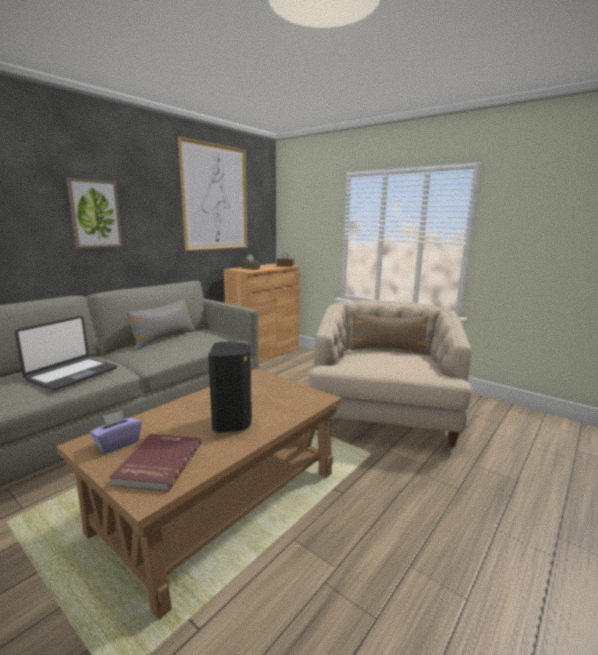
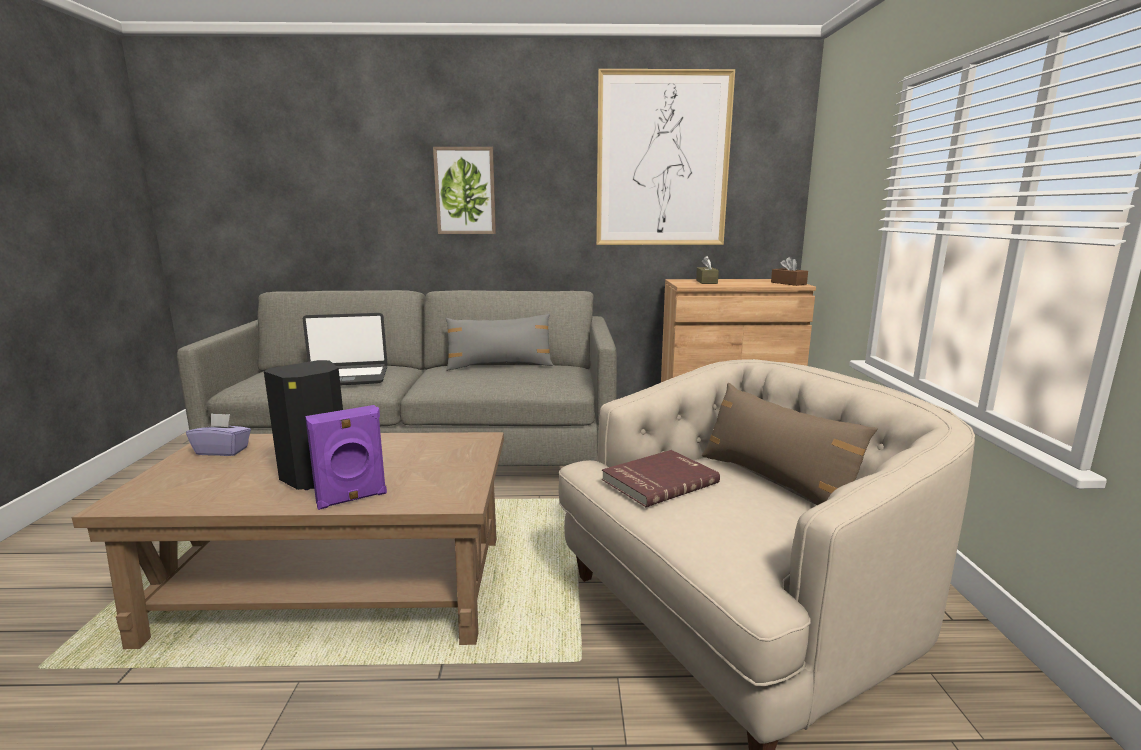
camera: 50 degrees right, 0 degrees up
red book [109,434,201,492] -> red book moved to [602,450,720,507]
none -> purple speaker [305,405,387,510]

